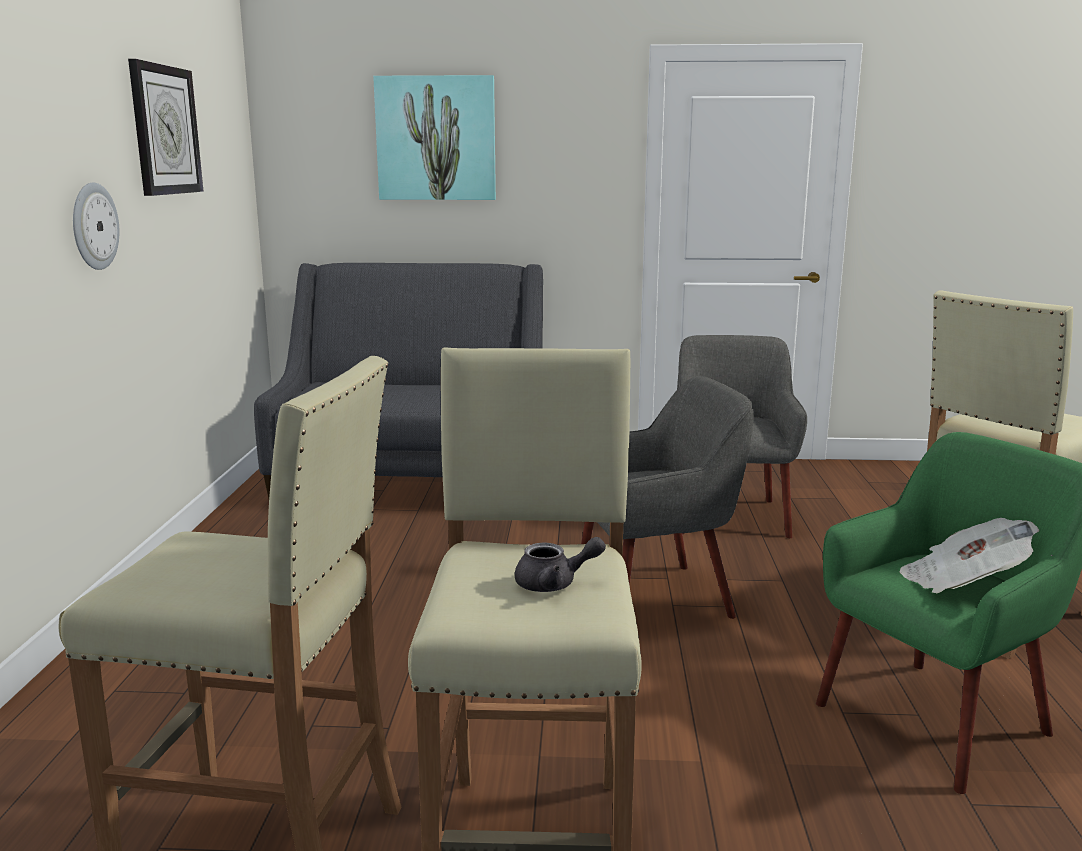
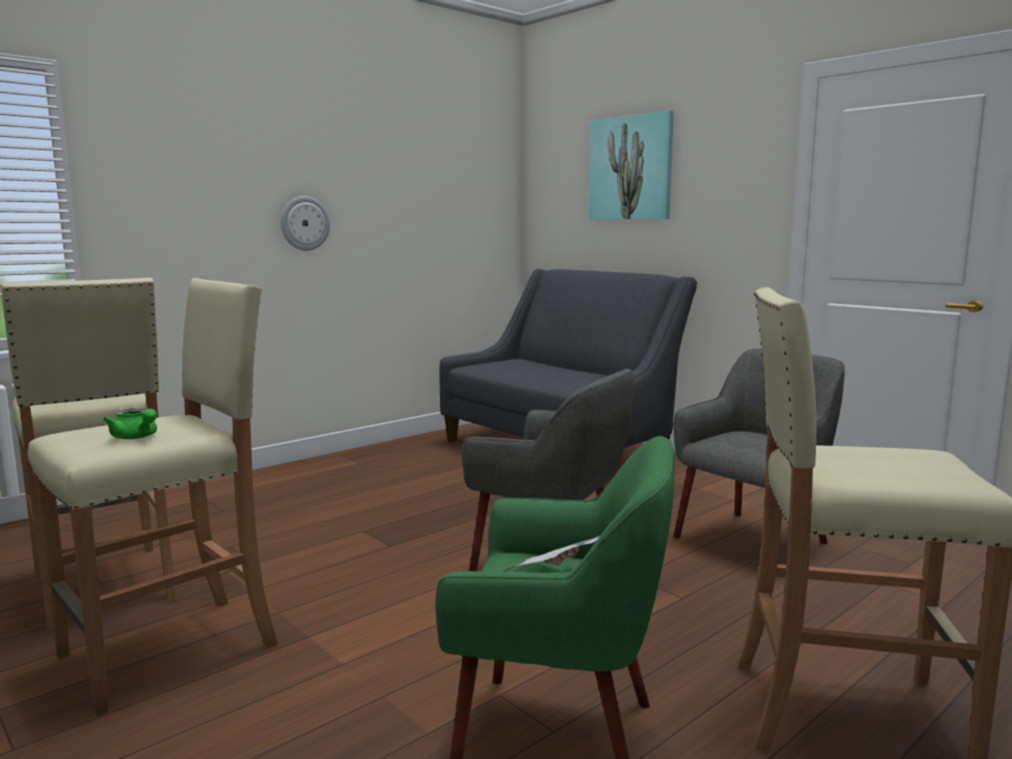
camera: 45 degrees right, 5 degrees down
wall clock [128,59,204,196] -> none
grey teapot [515,537,606,592] -> green teapot [103,408,157,439]

